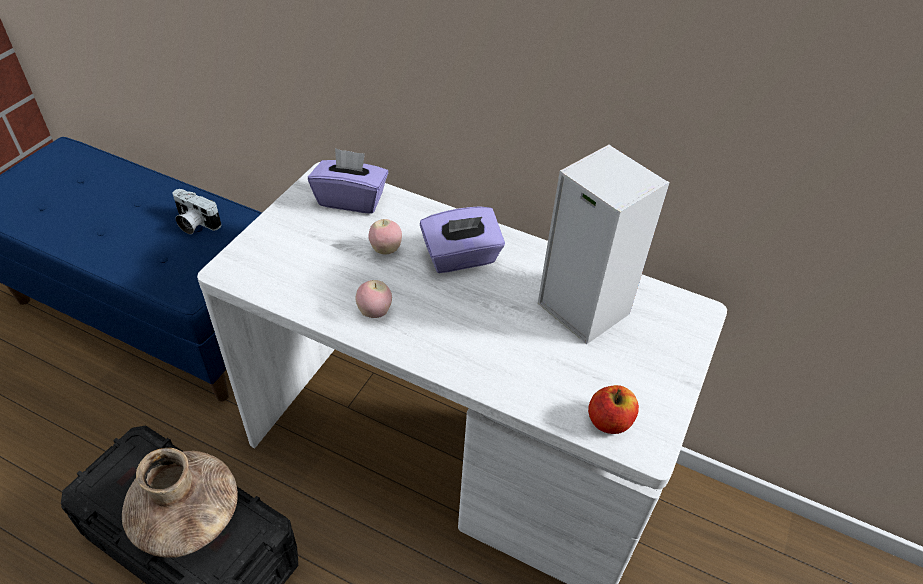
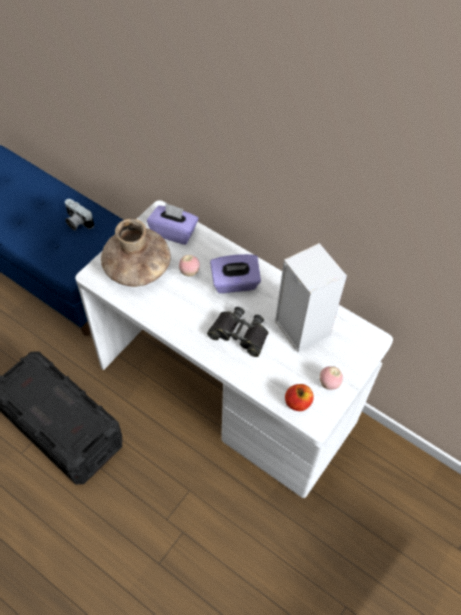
camera: 10 degrees right, 10 degrees up
brown vase [122,448,238,558] -> brown vase moved to [101,219,171,287]
apple [355,280,392,318] -> apple moved to [320,366,343,390]
none -> black binoculars [207,307,269,357]

